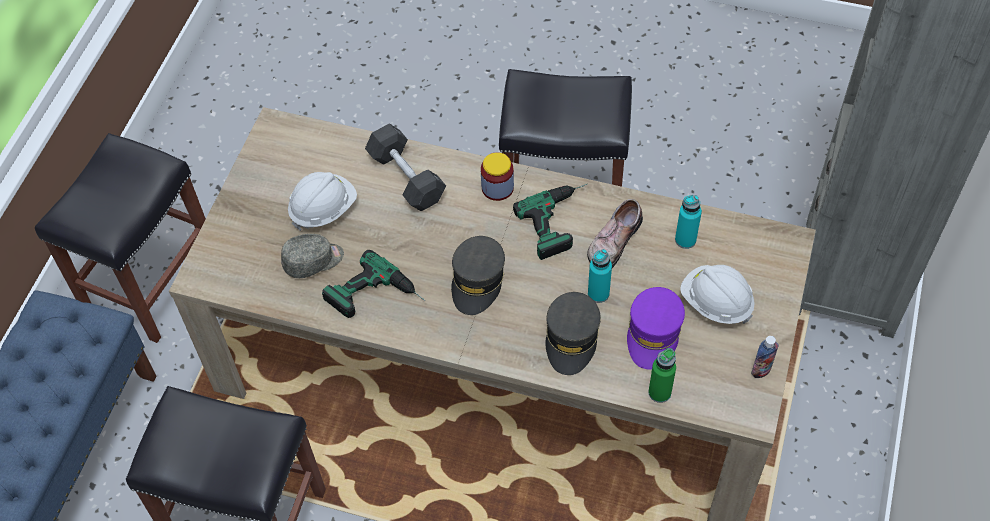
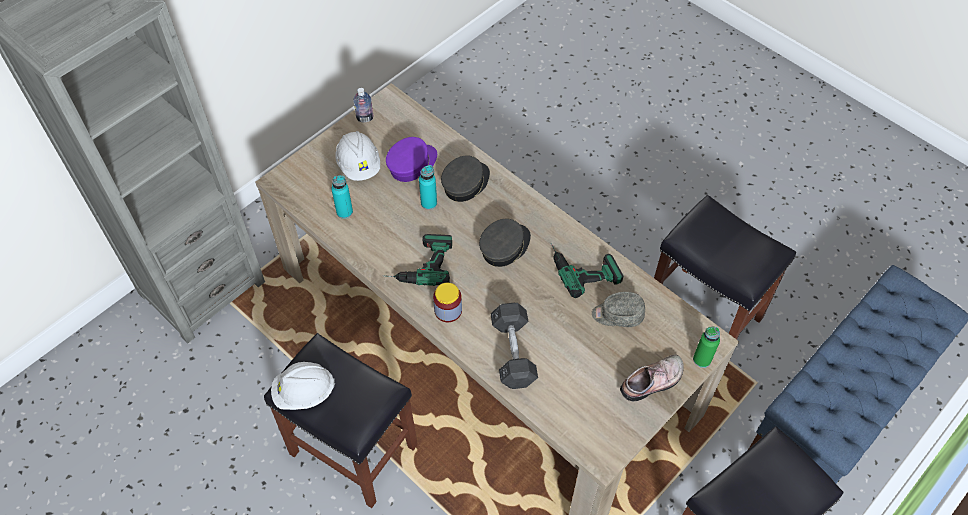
camera: 155 degrees left, 0 degrees up
white hard hat [288,172,357,231] -> white hard hat moved to [271,362,335,410]
shoe [587,199,643,268] -> shoe moved to [620,354,684,401]
green bottle [648,348,676,403] -> green bottle moved to [693,326,720,368]

